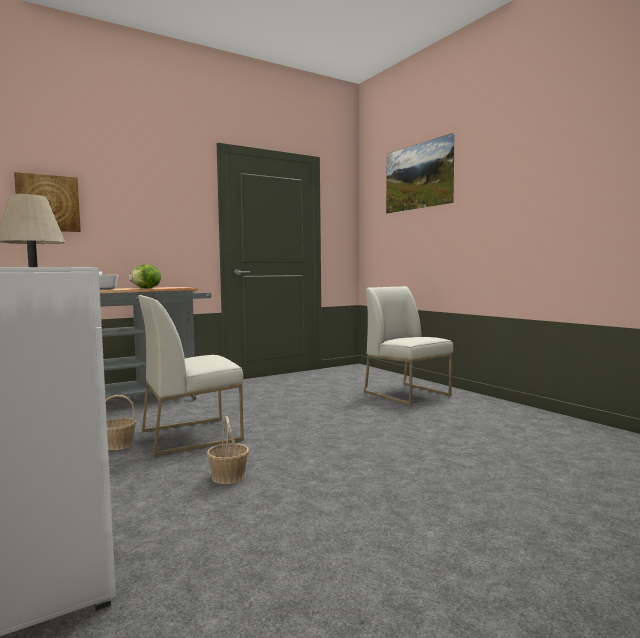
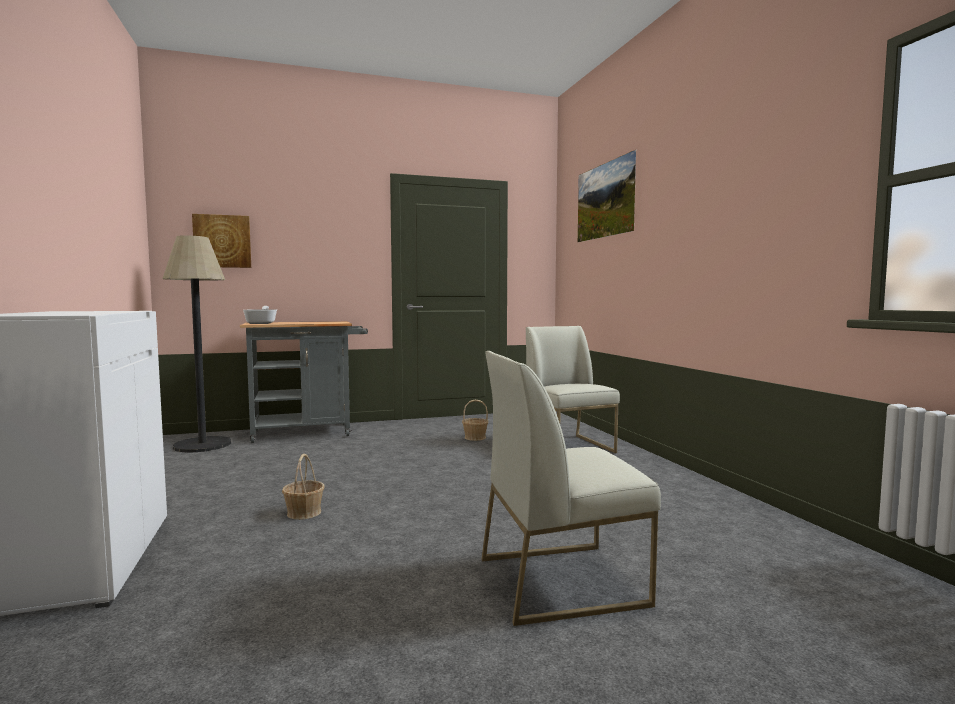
camera: 15 degrees right, 0 degrees up
basket [106,395,137,450] -> basket moved to [462,400,488,441]
lettuce [128,264,161,289] -> none
white chair [138,295,244,456] -> white chair moved to [481,351,661,626]

